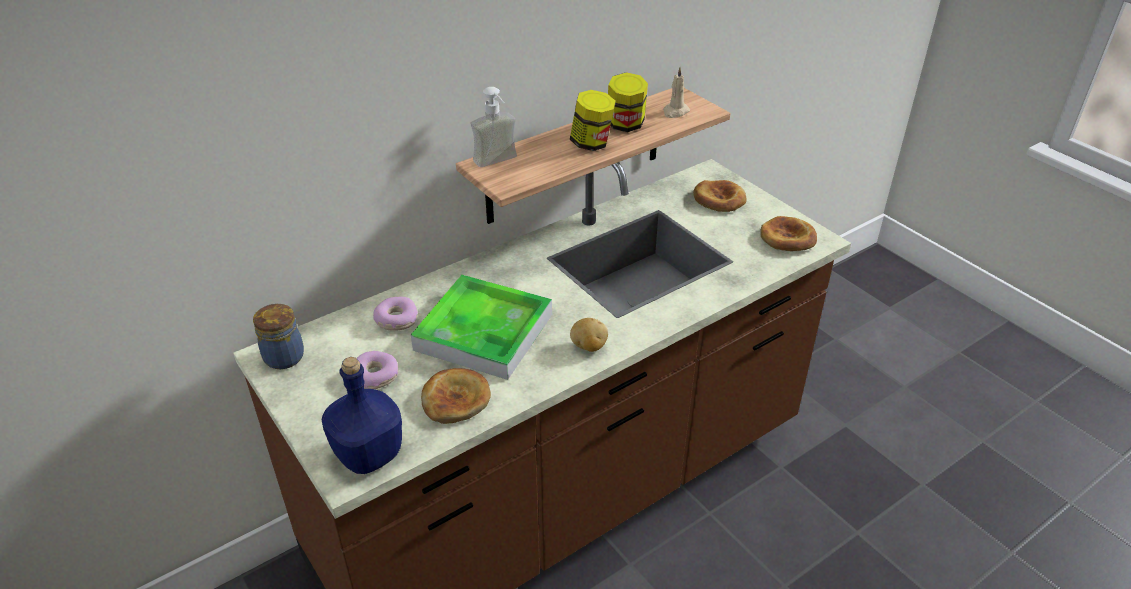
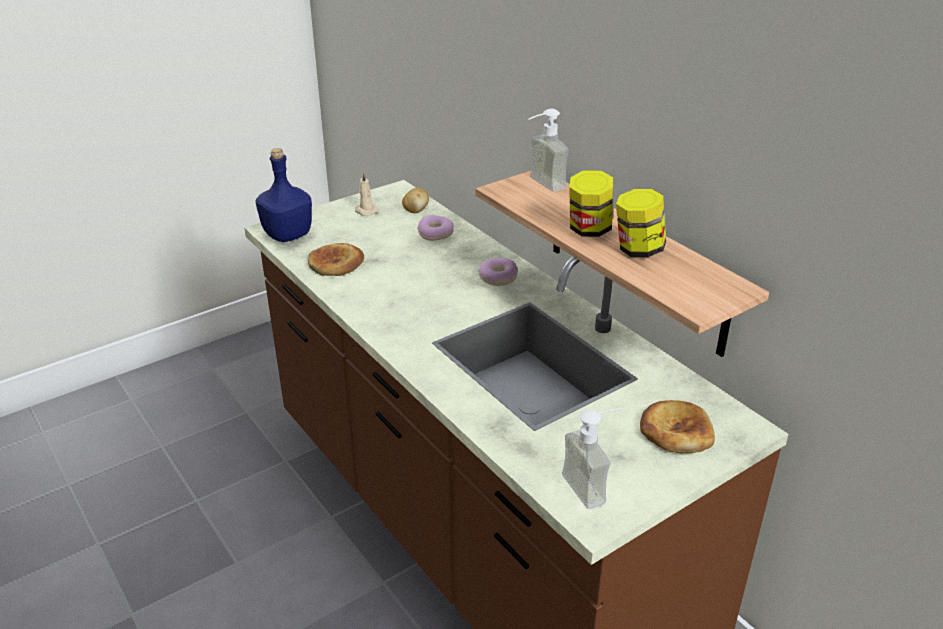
camera: 90 degrees right, 5 degrees down
jar [253,304,304,369] -> none
donut [357,351,398,389] -> donut moved to [478,258,518,286]
tray [411,275,552,380] -> none
potato [570,318,608,352] -> potato moved to [402,188,429,213]
beige candle [663,67,690,118] -> beige candle moved to [355,172,379,216]
bread [760,216,817,251] -> soap dispenser [562,408,622,509]

